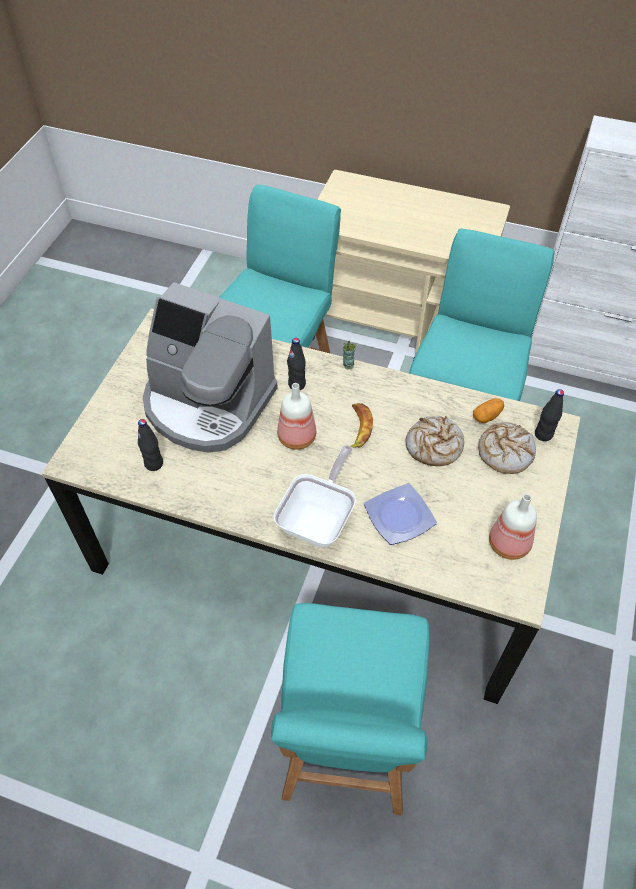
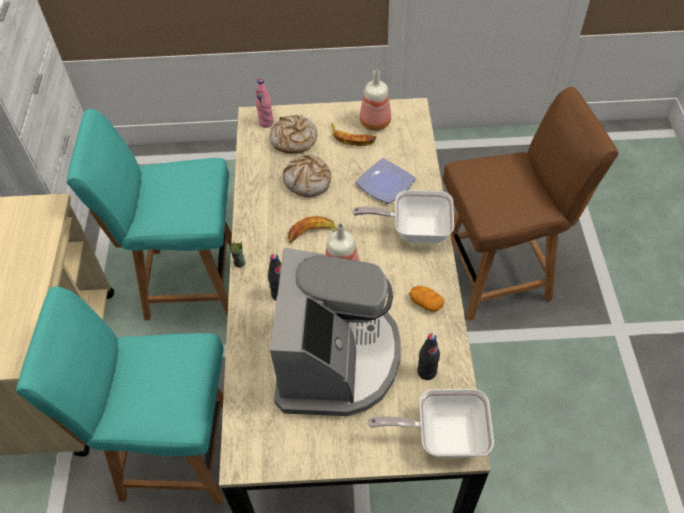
camera: 110 degrees left, 0 degrees up
turquoise chair [271,603,429,816] -> brown chair [443,87,618,321]
potato [473,398,504,423] -> potato moved to [409,286,445,312]
black bottle [535,389,564,441] -> pink bottle [255,79,274,128]
none -> banana [331,123,377,146]
none -> frying pan [368,389,494,457]

